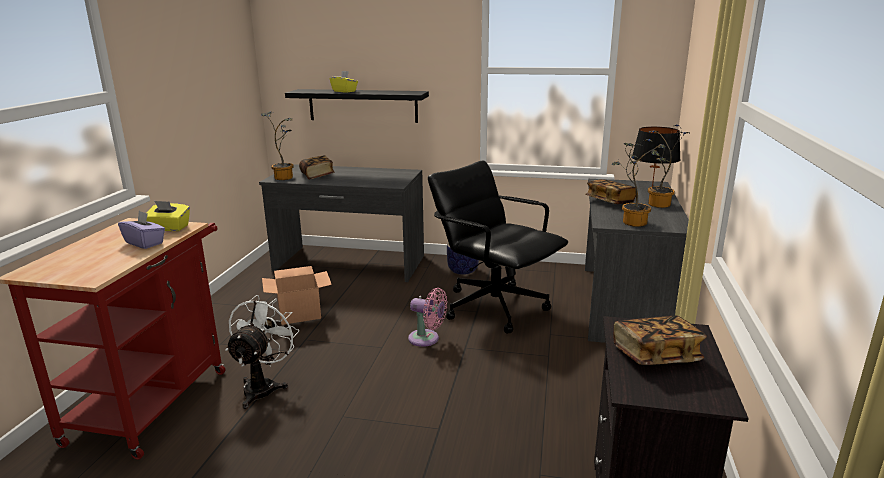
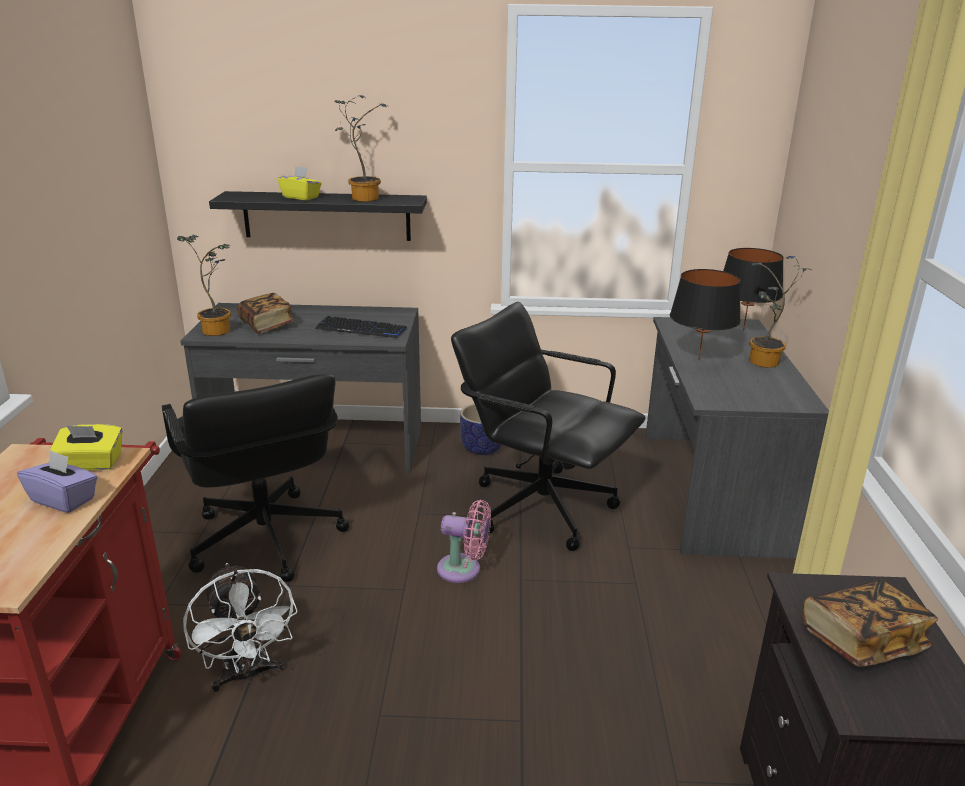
camera: 10 degrees left, 5 degrees up
white fan [225,295,299,409] -> white fan turned 150 degrees clockwise [183,563,298,692]
cardboard box [262,266,332,325] -> black office chair [162,374,349,582]
book [585,179,636,204] -> black table lamp [670,269,741,360]
potted plant [612,138,667,227] -> potted plant moved to [334,95,387,202]
none -> keyboard [315,316,407,338]

